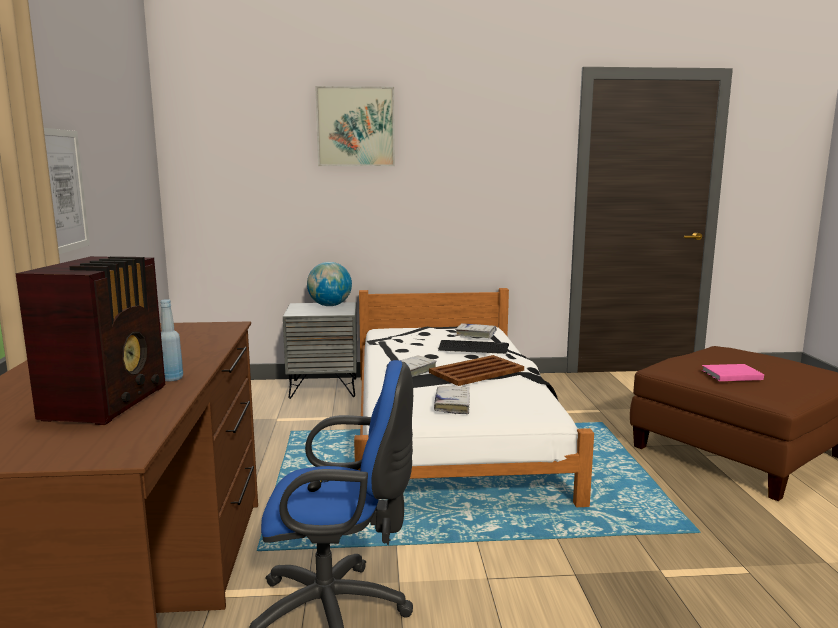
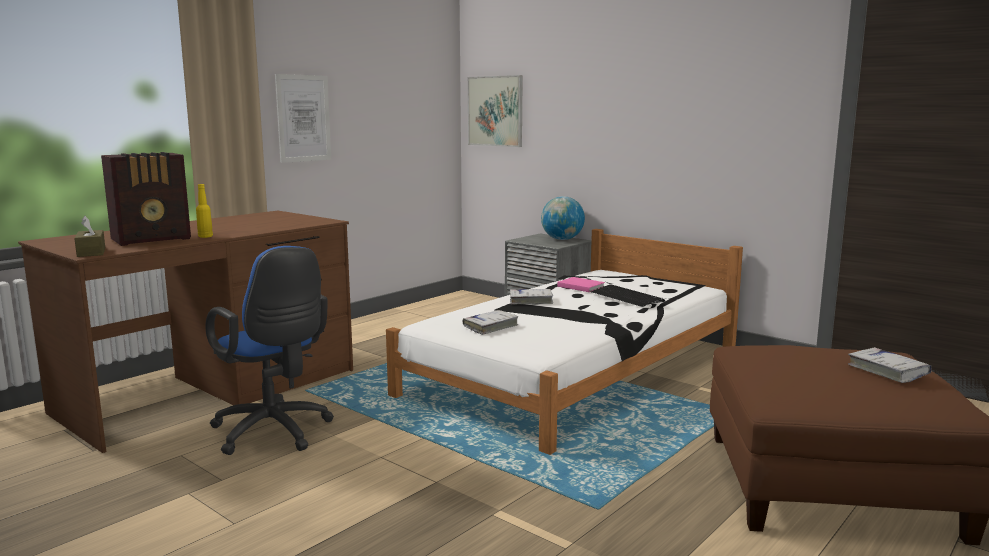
camera: 45 degrees right, 0 degrees up
blue bottle [160,299,183,382] -> yellow bottle [196,184,213,238]
picture [315,86,395,166] -> picture moved to [468,75,523,147]
brown tray [429,355,524,386] -> none
white book [455,323,497,338] -> white book moved to [848,347,932,383]
pink book [702,364,764,381] -> pink book moved to [557,277,605,292]
none -> brown tissue box [74,216,105,257]

